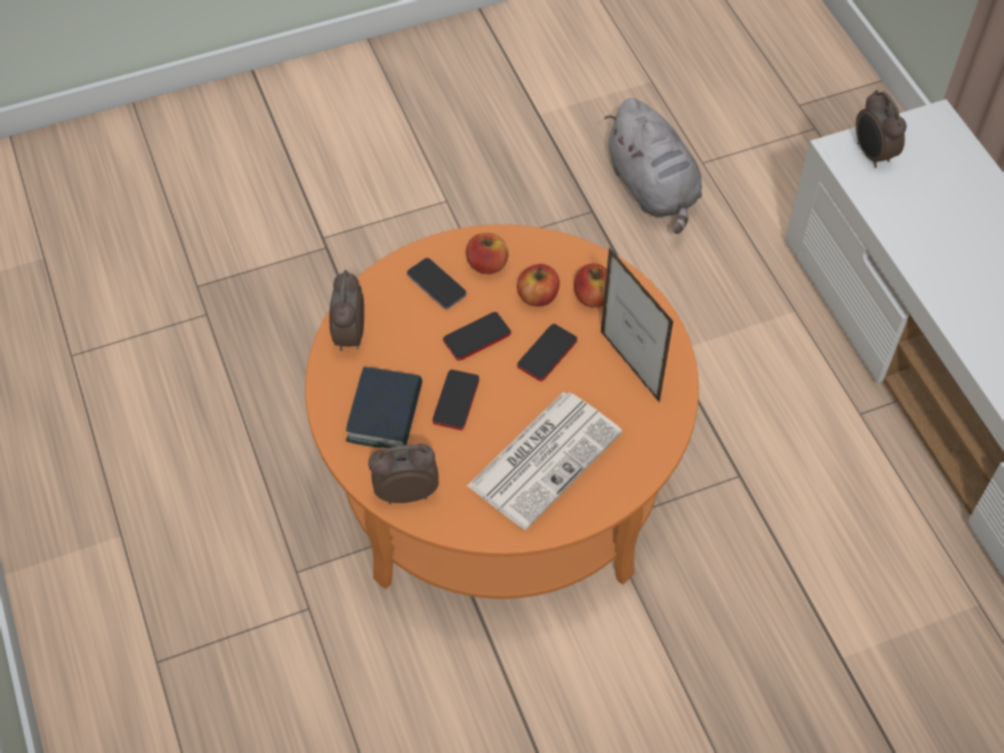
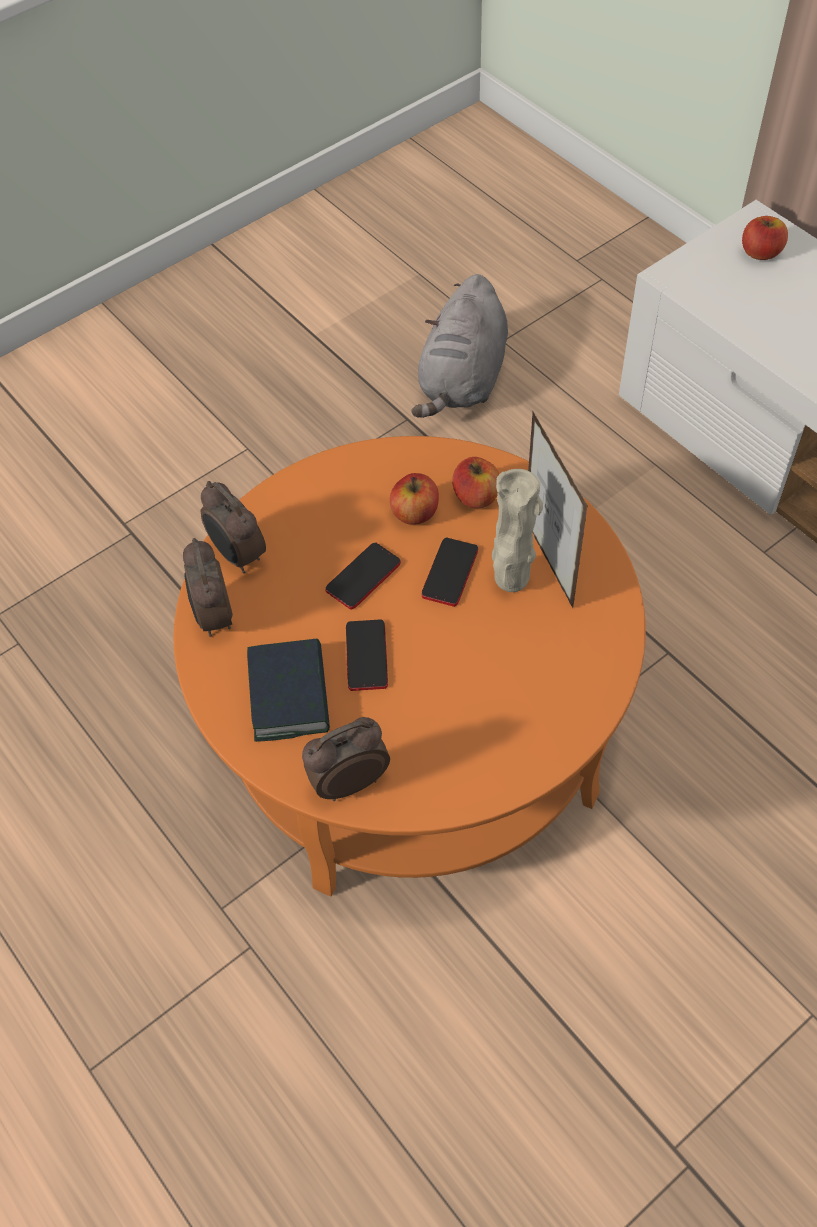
camera: 15 degrees left, 0 degrees up
phone [407,258,467,309] -> none
apple [466,233,508,274] -> apple moved to [742,216,788,260]
newspaper [467,392,622,530] -> none
picture frame [601,247,674,403] -> picture frame turned 150 degrees counterclockwise [528,410,588,608]
grey plush toy [604,98,702,234] -> grey plush toy turned 60 degrees clockwise [411,274,508,418]
alarm clock [856,90,906,168] -> alarm clock moved to [201,481,266,573]
none -> beige vase [492,469,543,592]

